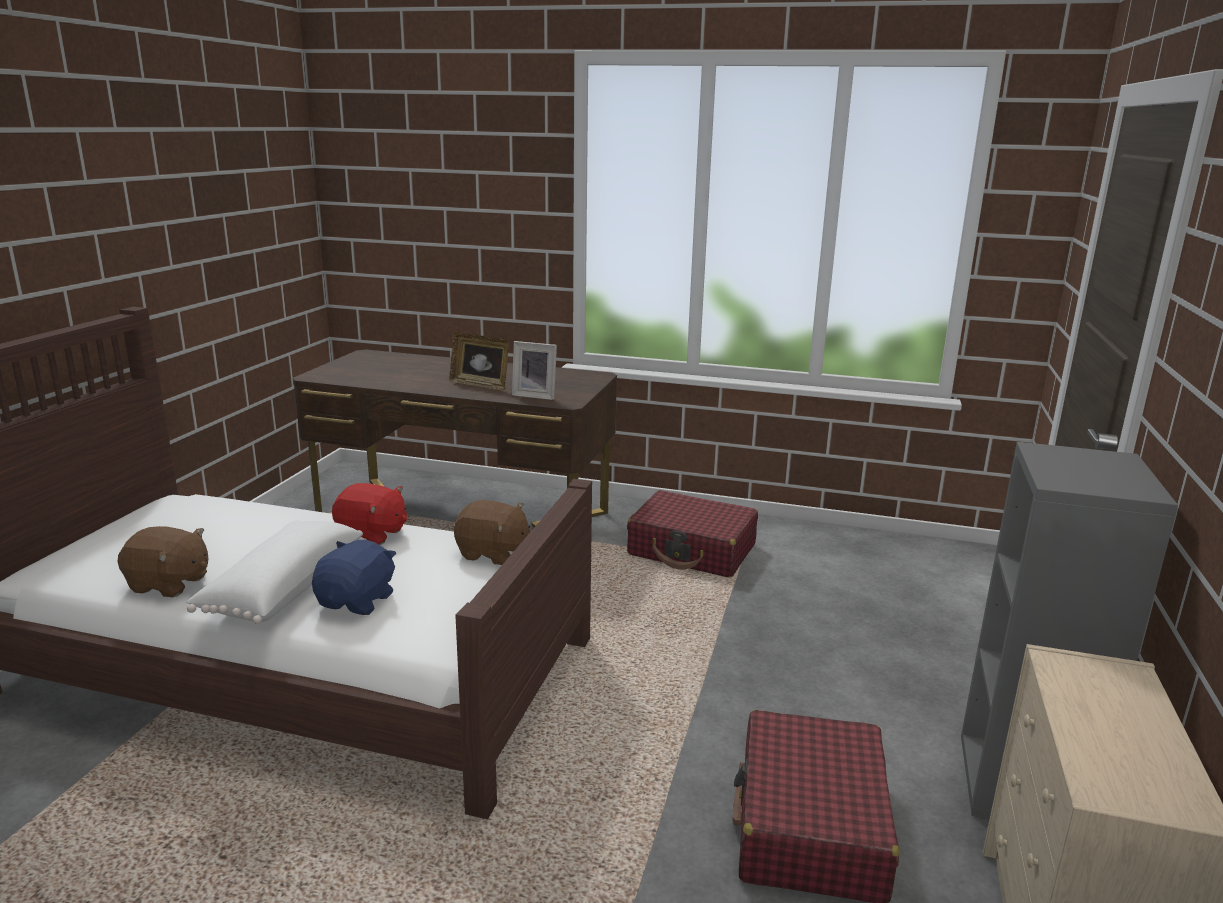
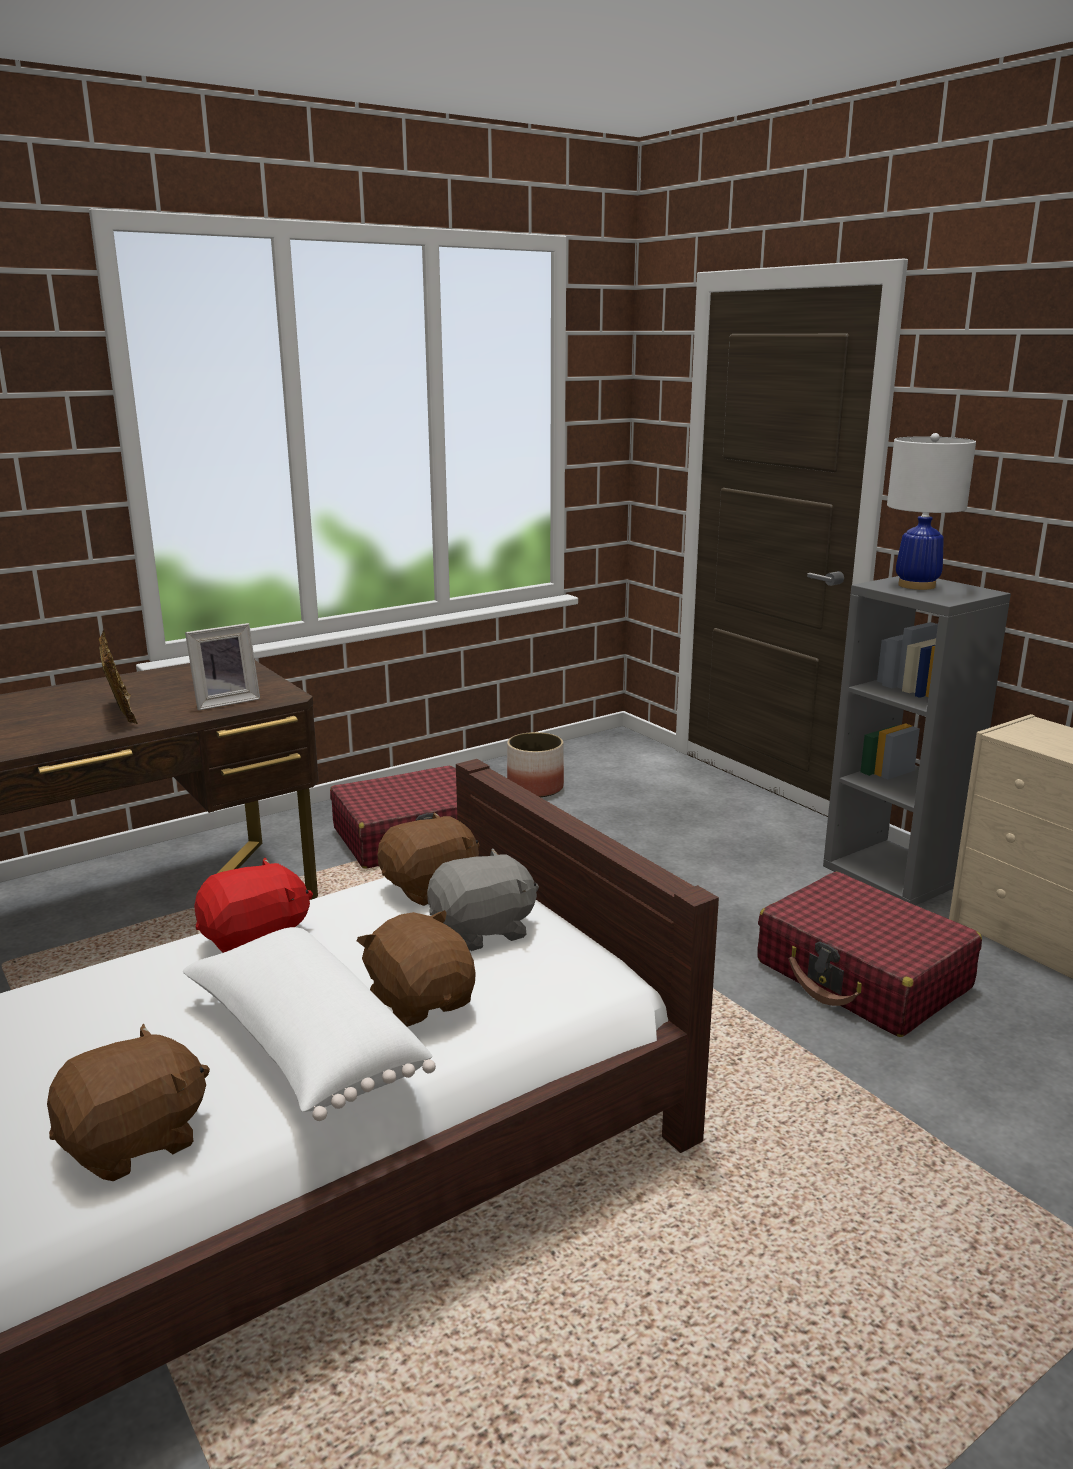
camera: 50 degrees left, 0 degrees up
blue plush toy [312,540,397,615] -> brown plush toy [356,910,476,1027]
picture frame [449,333,509,391] -> picture frame turned 90 degrees counterclockwise [99,630,138,724]
none -> grey plush toy [427,848,539,951]
none -> planter [507,732,564,797]
none -> white table lamp [887,433,976,590]

